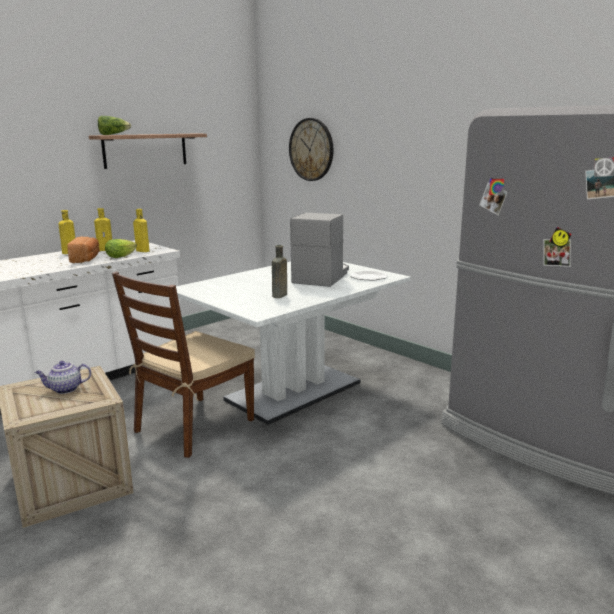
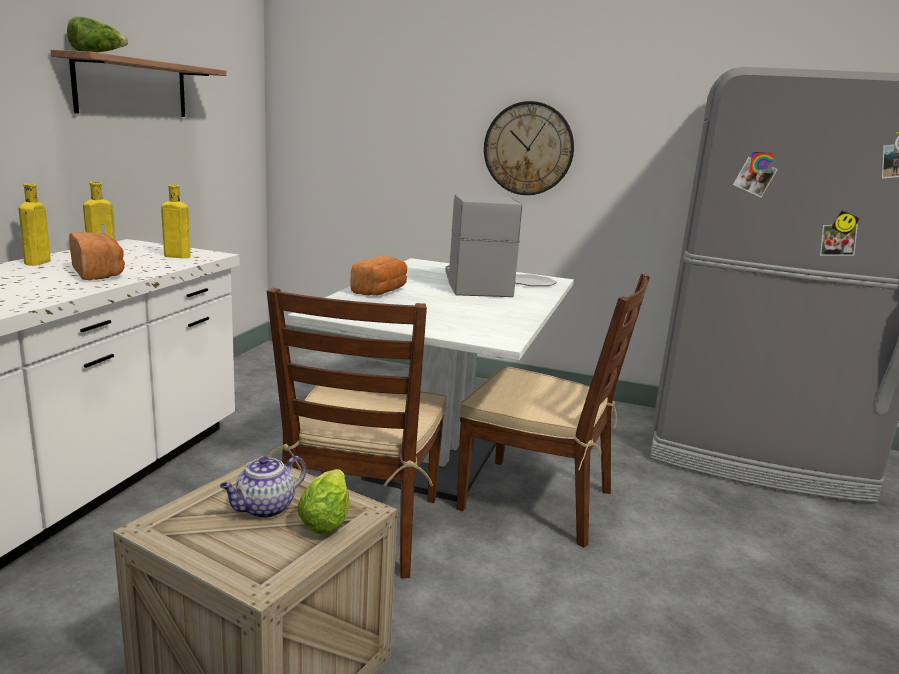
camera: 30 degrees left, 0 degrees up
lettuce [105,239,137,258] -> lettuce moved to [297,469,349,535]
brown bottle [272,245,287,298] -> none
wall clock [289,118,333,181] -> wall clock moved to [484,101,574,195]
none -> bread [350,255,407,295]
none -> brown chair [457,273,650,548]

